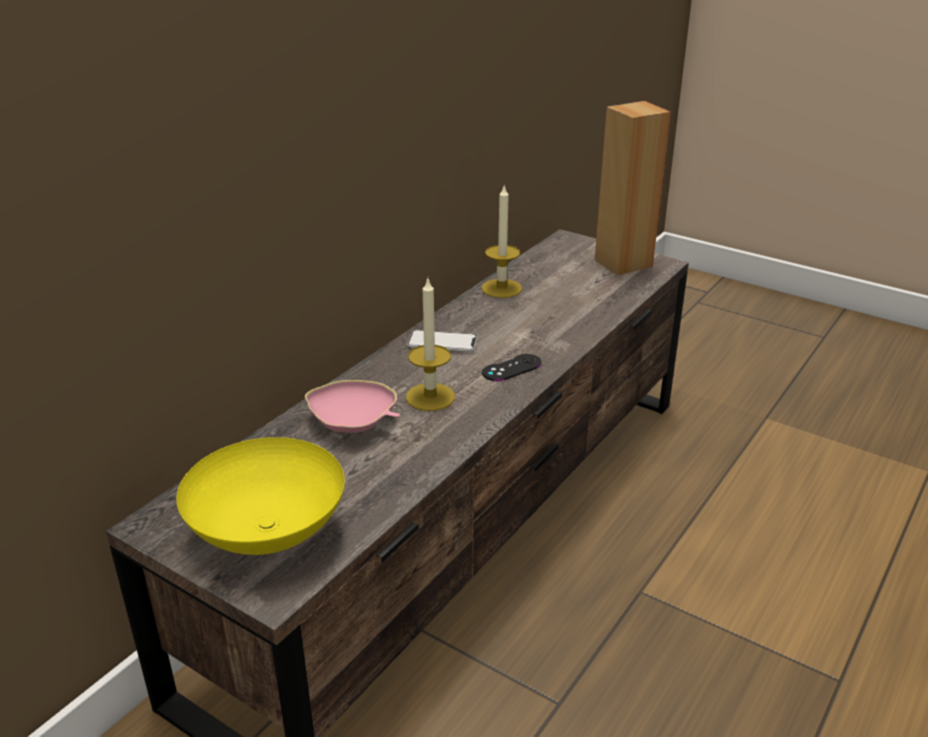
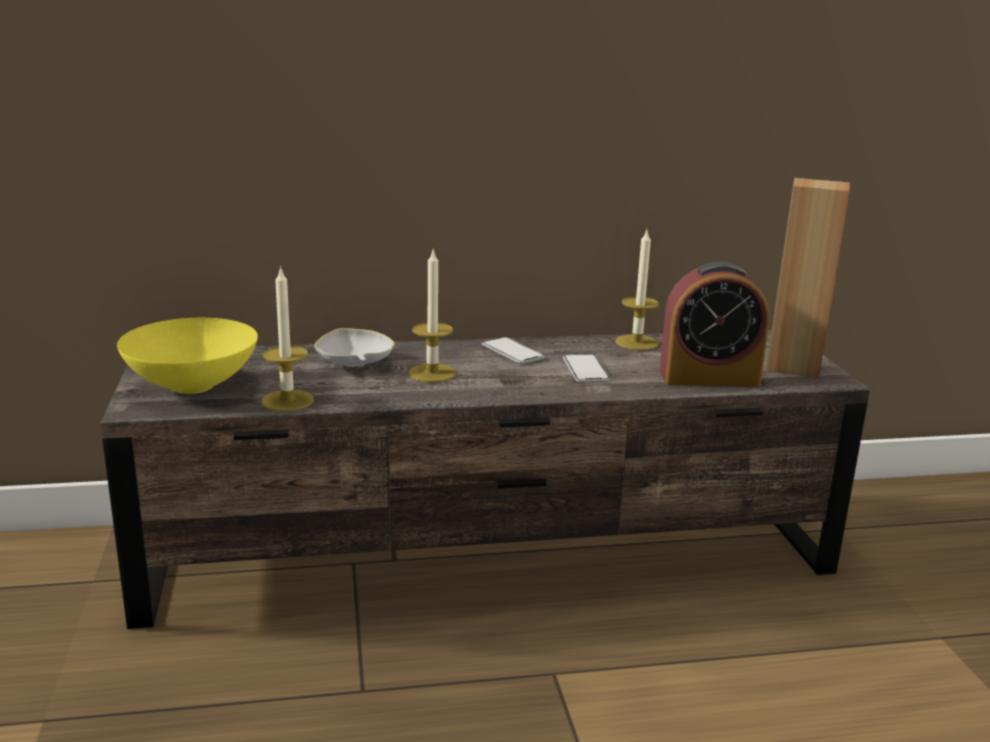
camera: 45 degrees right, 10 degrees down
pink bowl [305,380,400,433] -> white bowl [314,328,394,367]
black game controller [482,354,542,381] -> none
none -> candle [261,266,314,412]
none -> phone [563,354,611,383]
none -> alarm clock [660,261,769,387]

